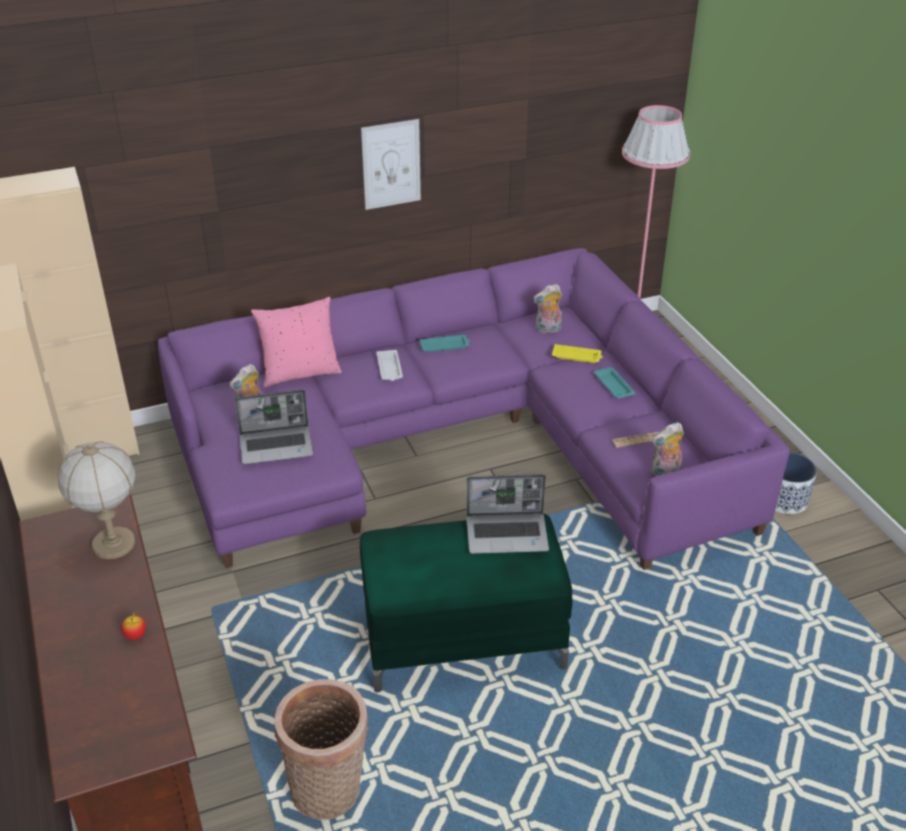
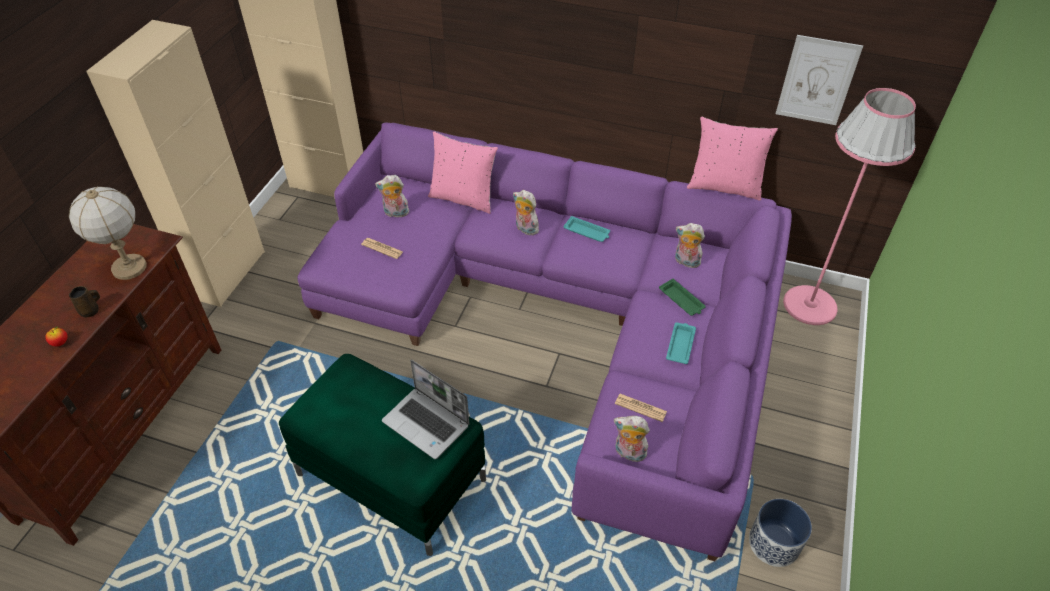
camera: 40 degrees right, 10 degrees up
laptop [235,390,313,464] -> newspaper [361,238,403,259]
basket [274,679,368,820] -> none
picture [361,119,421,210] -> picture moved to [776,35,863,125]
white tray [377,350,403,381] -> plush toy [513,190,539,236]
yellow tray [552,344,603,363] -> green tray [659,279,706,316]
none -> brown mug [69,286,100,318]
none -> pink pillow [687,117,778,201]

